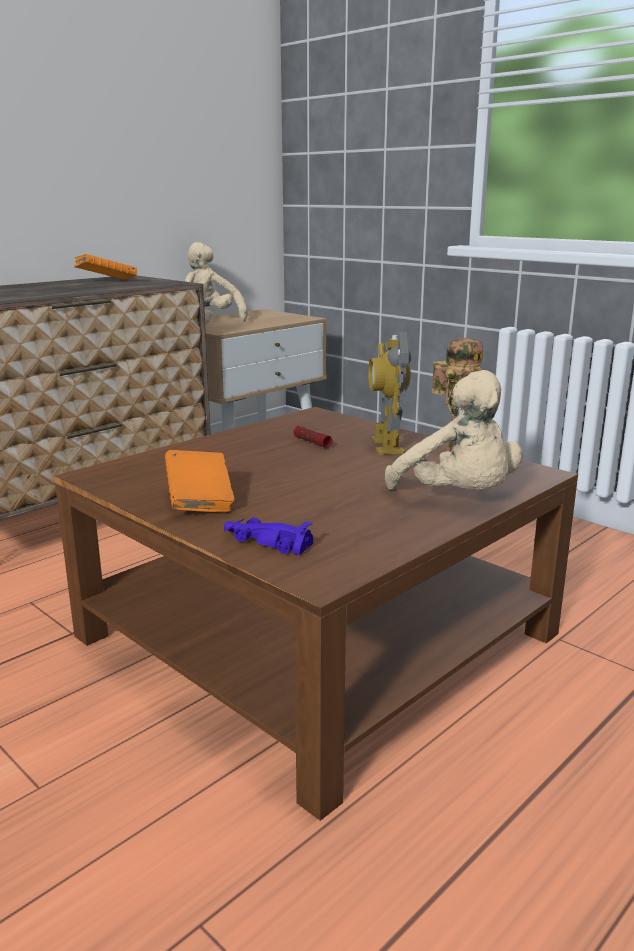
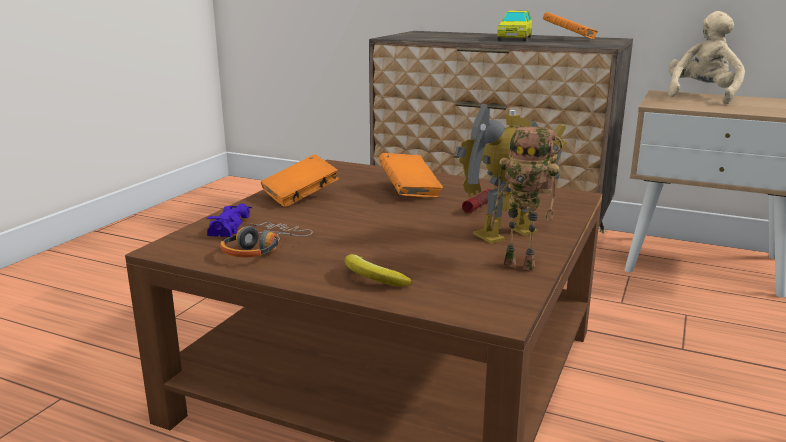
camera: 70 degrees right, 0 degrees up
beige plush toy [385,370,523,491] -> banana [345,254,412,286]
none -> headphones [220,222,313,257]
none -> orange book [378,153,443,198]
none -> toy car [497,10,532,41]

